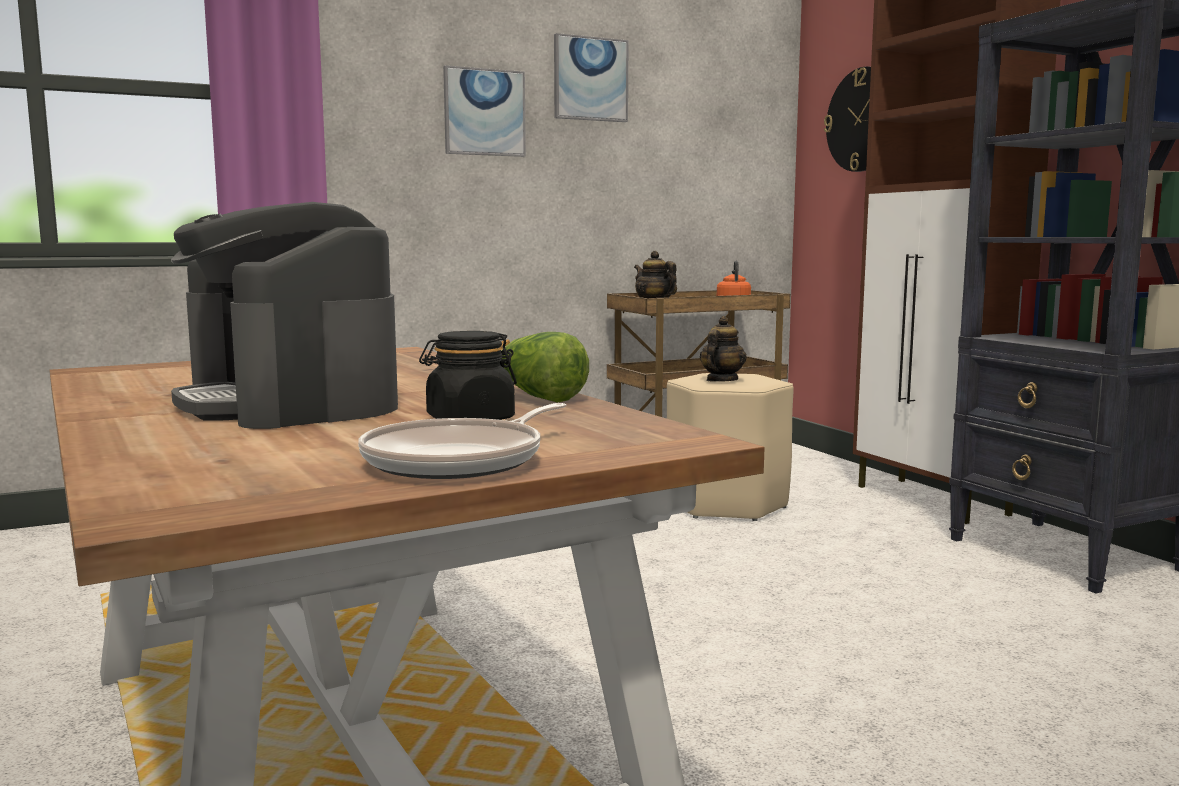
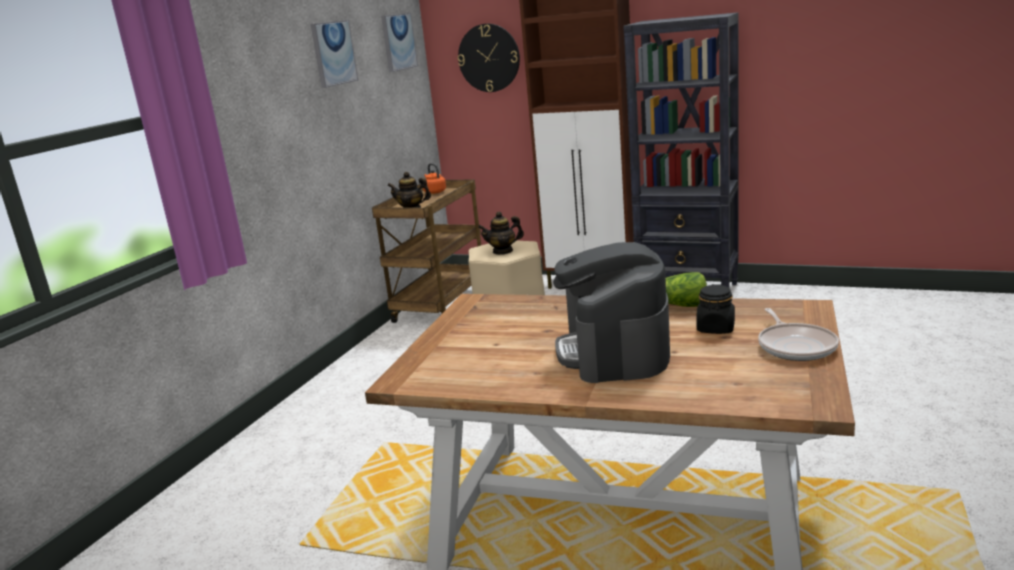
camera: 40 degrees left, 10 degrees up
coffee machine [171,202,398,429] -> coffee machine turned 75 degrees clockwise [553,242,670,383]
picture [443,65,526,157] -> picture moved to [381,13,418,72]
teapot [700,316,747,382] -> teapot turned 90 degrees counterclockwise [478,212,524,255]

